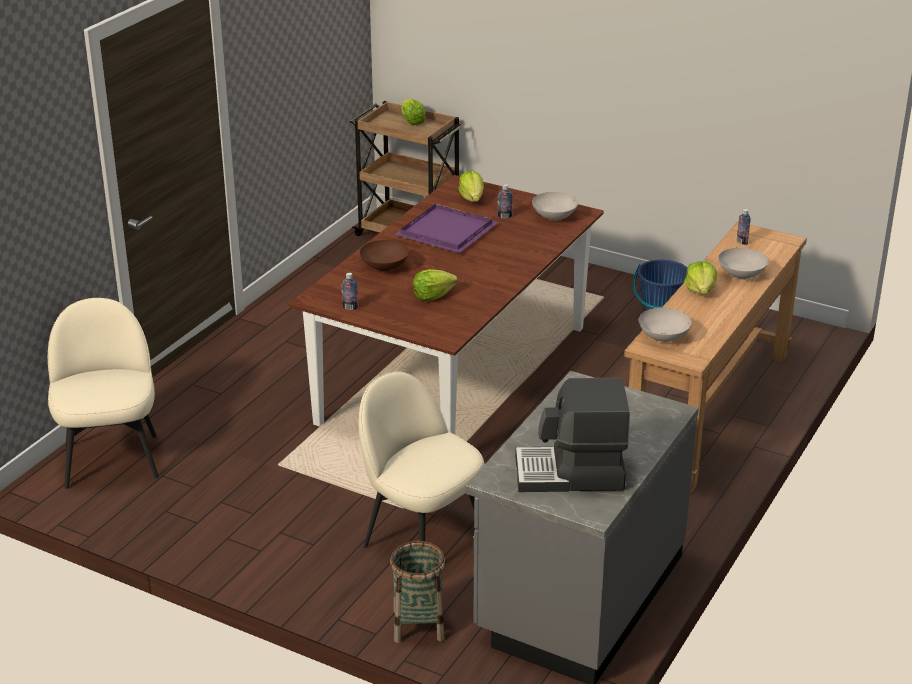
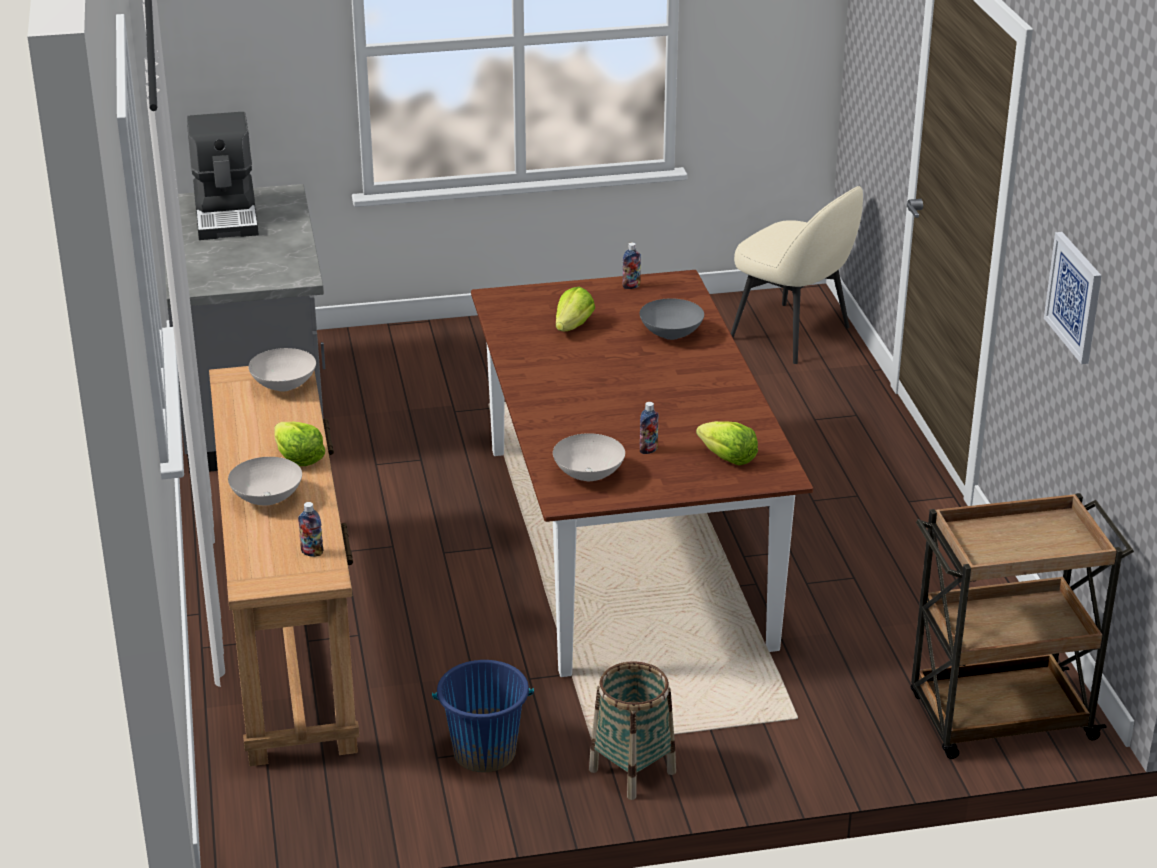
camera: 140 degrees right, 0 degrees up
beige chair [359,371,485,548] -> none
brown bowl [360,240,409,271] -> grey bowl [640,298,704,340]
basket [390,541,445,643] -> basket moved to [589,661,676,800]
purple tray [394,204,497,253] -> none
lettuce [401,98,426,125] -> none
coffee machine [515,378,630,492] -> coffee machine turned 120 degrees clockwise [187,112,259,240]
none -> picture [1044,232,1102,364]

